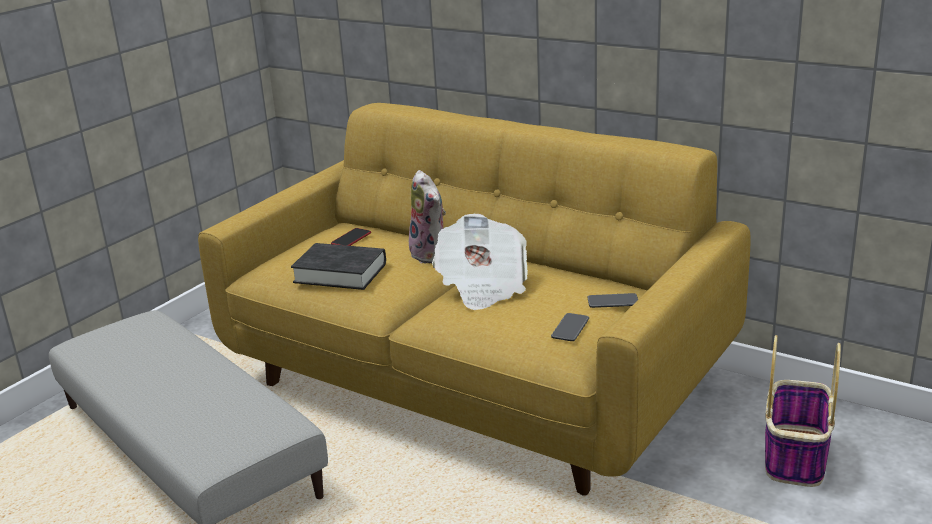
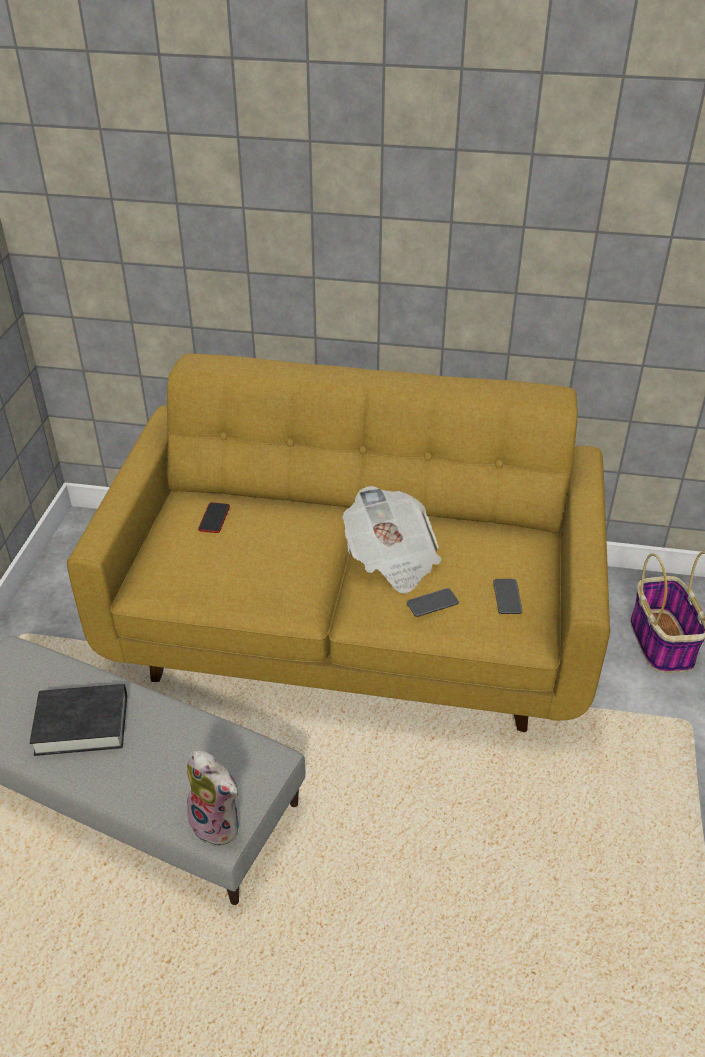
camera: 25 degrees left, 15 degrees up
black book [291,243,386,290] -> black book moved to [30,684,127,756]
plush toy [409,170,446,264] -> plush toy moved to [187,750,239,847]
phone [588,293,638,308] -> phone moved to [407,588,459,617]

